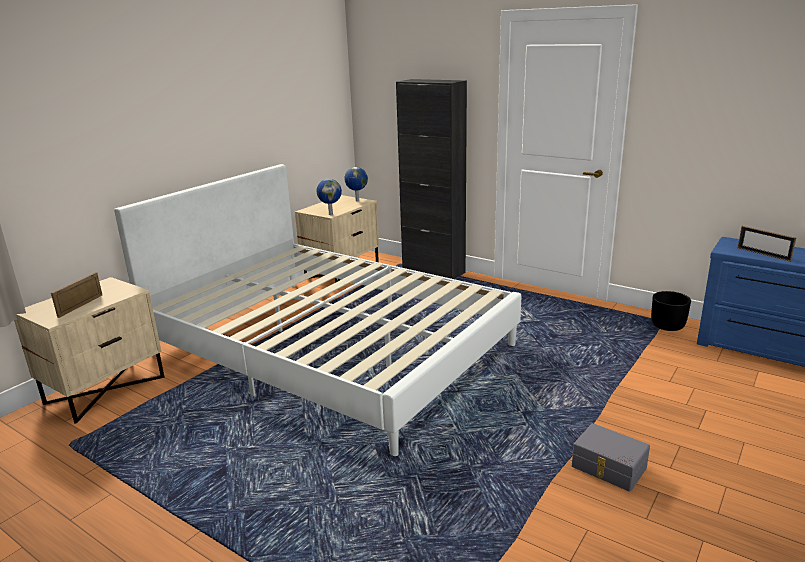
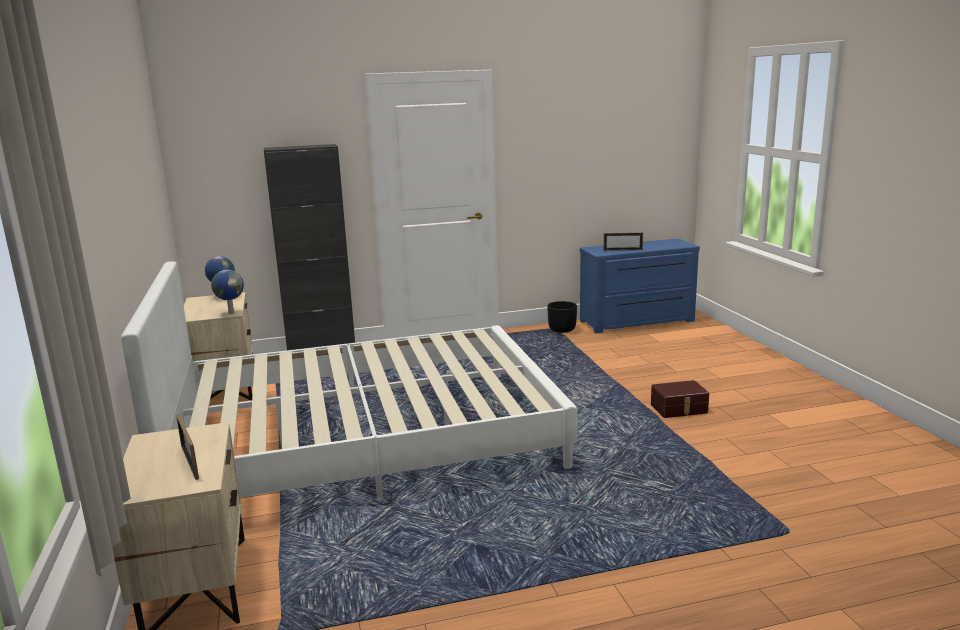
camera: 50 degrees left, 5 degrees down
grey storage box [572,423,650,492] -> brown storage box [651,380,709,418]

